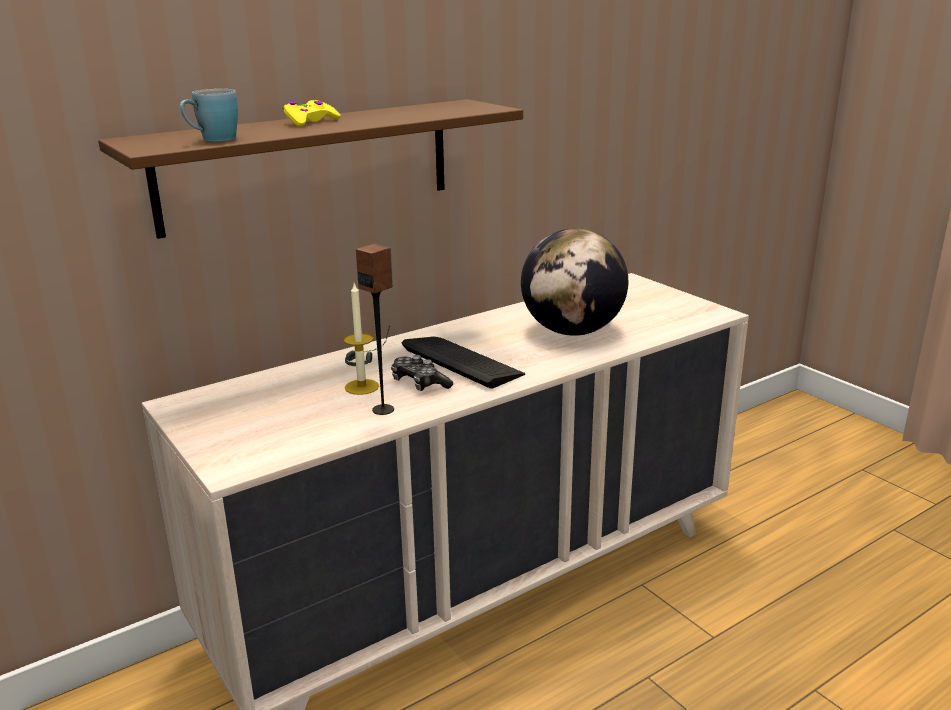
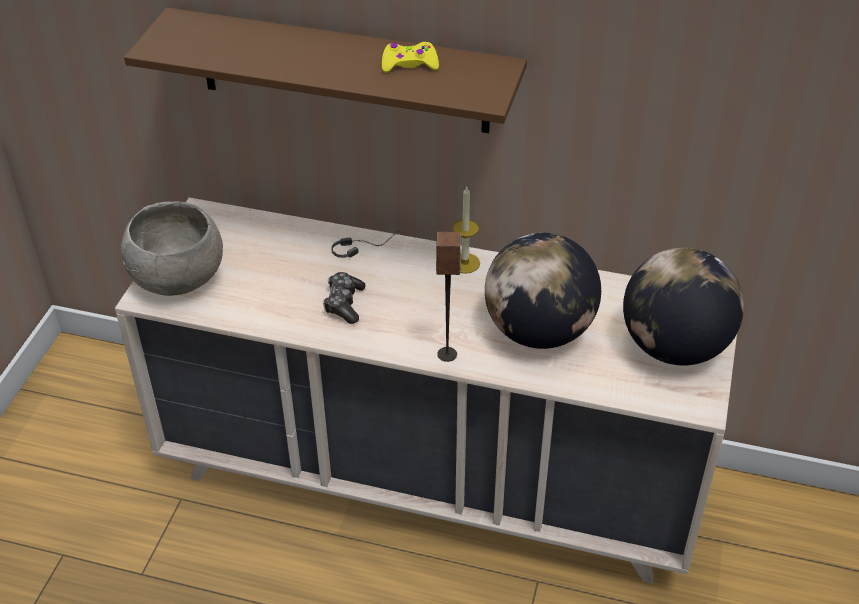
camera: 50 degrees right, 20 degrees up
blue mug [180,89,238,142] -> none
yellow game controller [283,100,341,126] -> yellow game controller moved to [382,42,439,73]
candle [343,283,379,395] -> candle moved to [453,187,480,274]
speaker [356,244,394,415] -> speaker moved to [436,232,461,362]
keyboard [402,337,525,389] -> none
none -> grey bowl [121,201,223,296]
none -> globe [623,248,744,365]

